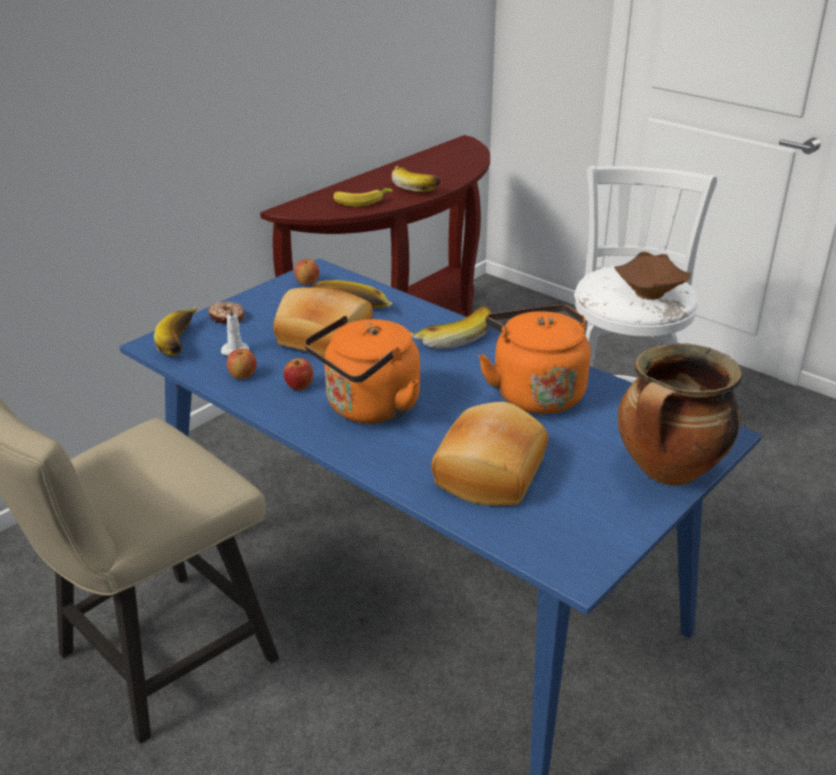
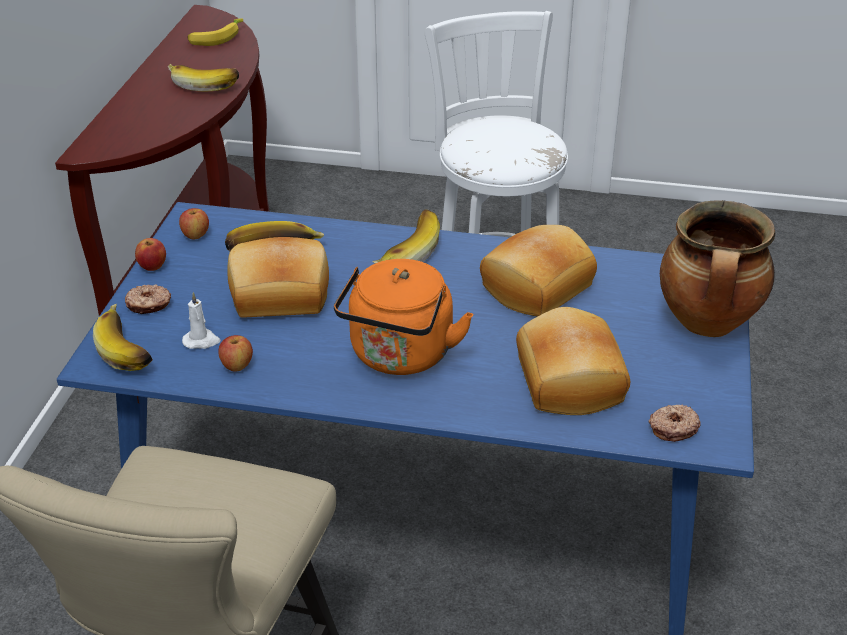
camera: 30 degrees left, 5 degrees up
apple [283,358,314,390] -> apple moved to [135,238,166,271]
banana [333,188,392,207] -> banana moved to [187,18,243,46]
orange kettle [478,305,591,414] -> bread [480,225,597,317]
brown bowl [614,252,691,300] -> none
none -> donut [649,405,701,442]

